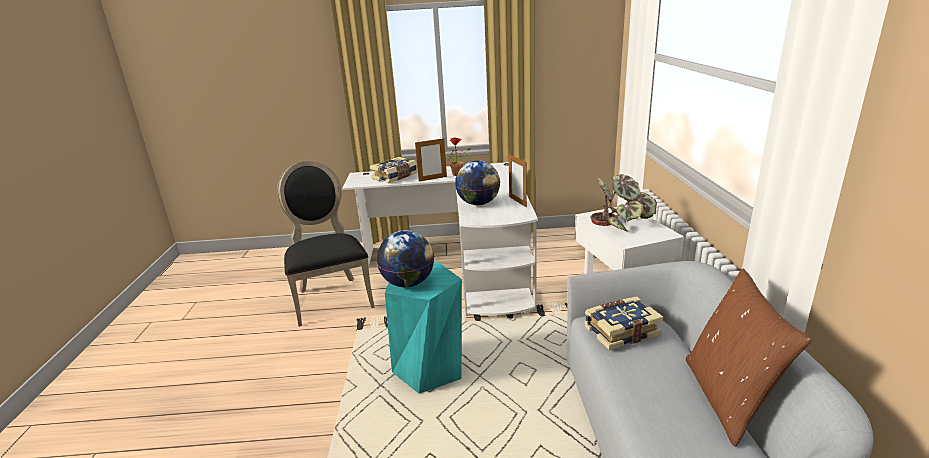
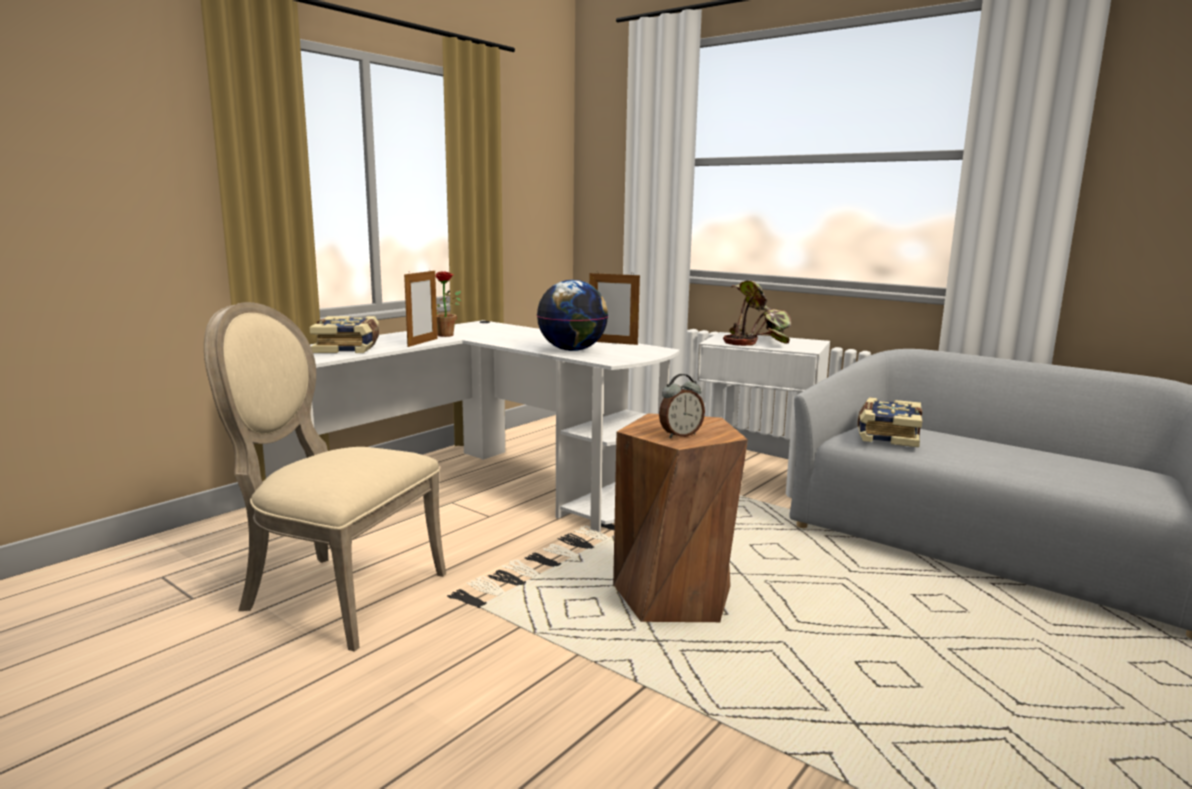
camera: 50 degrees left, 10 degrees down
black chair [277,161,375,327] -> beige chair [204,302,446,652]
globe [377,230,434,287] -> alarm clock [659,374,705,438]
turquoise stool [385,262,462,394] -> brown stool [613,413,748,622]
brown pillow [686,268,811,447] -> none

